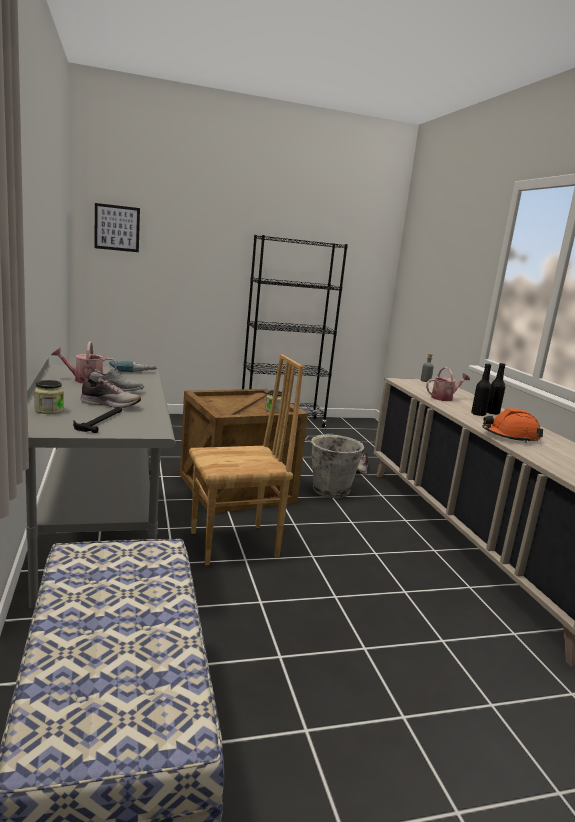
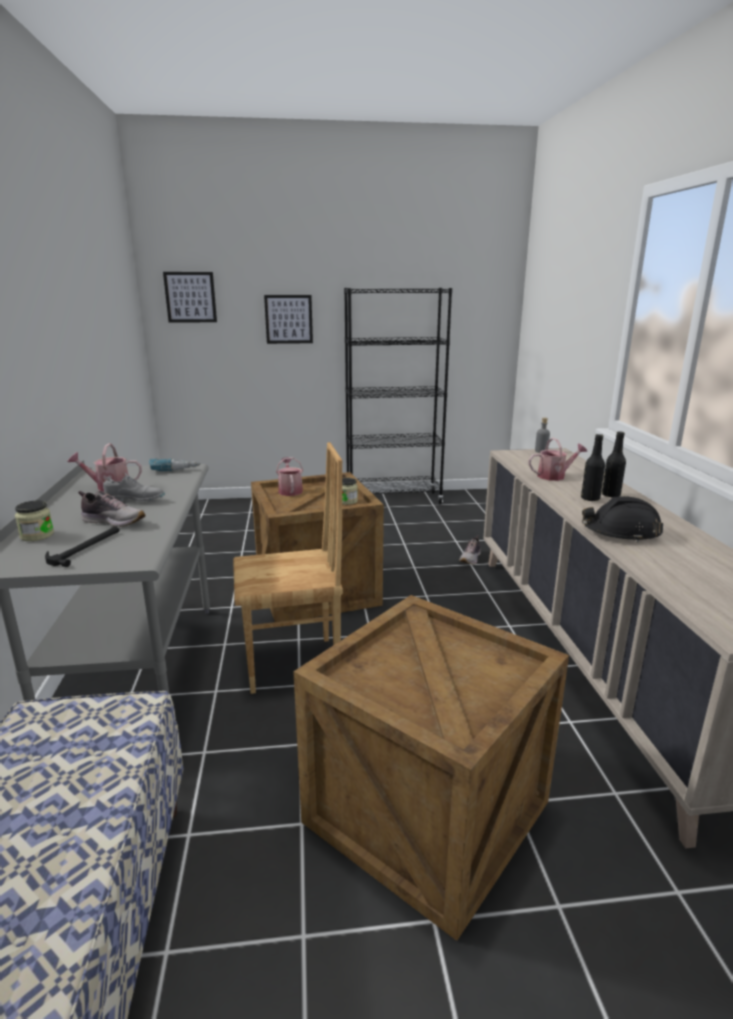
camera: 10 degrees right, 5 degrees up
grey bucket [305,434,364,498] -> none
orange hard hat [482,408,543,443] -> black hard hat [582,496,663,543]
none -> picture [264,295,313,344]
none -> watering can [276,457,303,496]
none -> crate [293,595,569,941]

